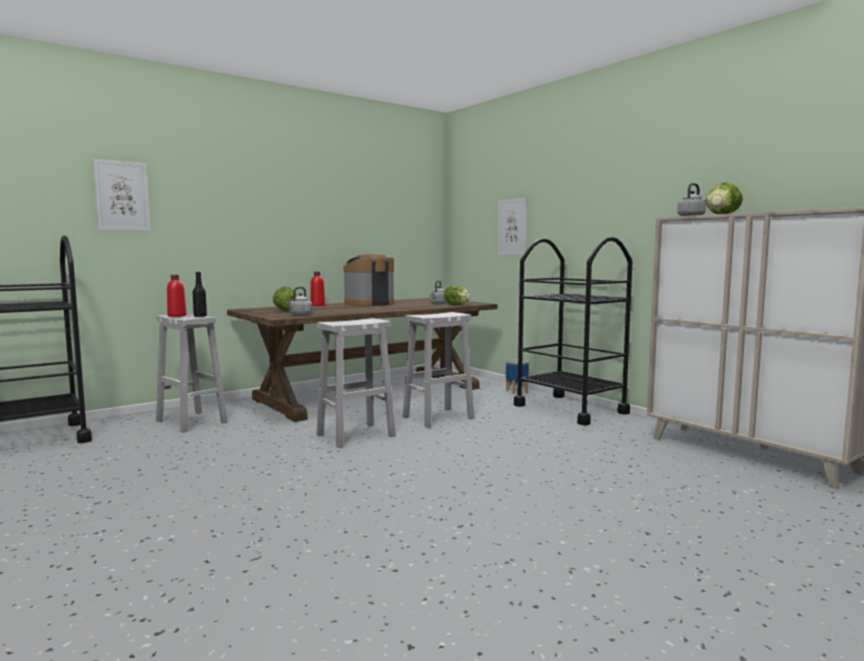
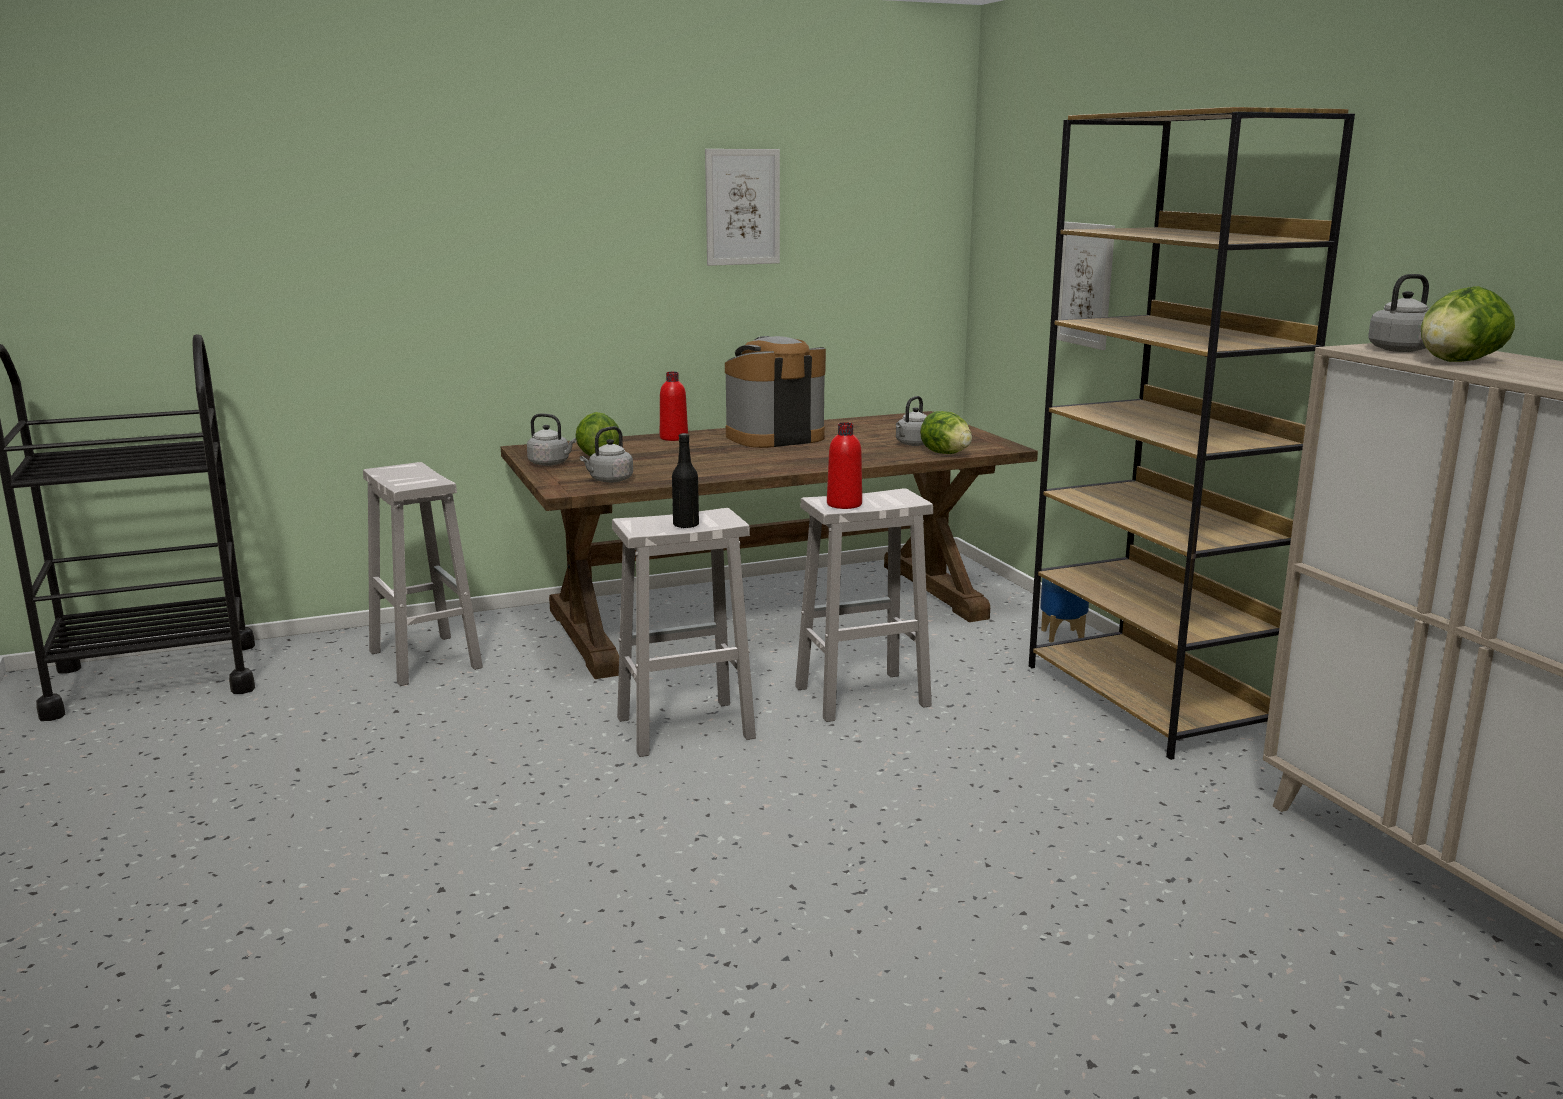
camera: 15 degrees right, 10 degrees up
picture [93,159,150,231] -> picture moved to [705,149,780,266]
red bottle [167,275,187,317] -> red bottle moved to [827,422,862,509]
black bottle [193,272,207,317] -> black bottle moved to [672,433,699,529]
black cart [514,237,632,425] -> brown bookcase [1029,107,1355,760]
none -> grey kettle [527,414,576,466]

